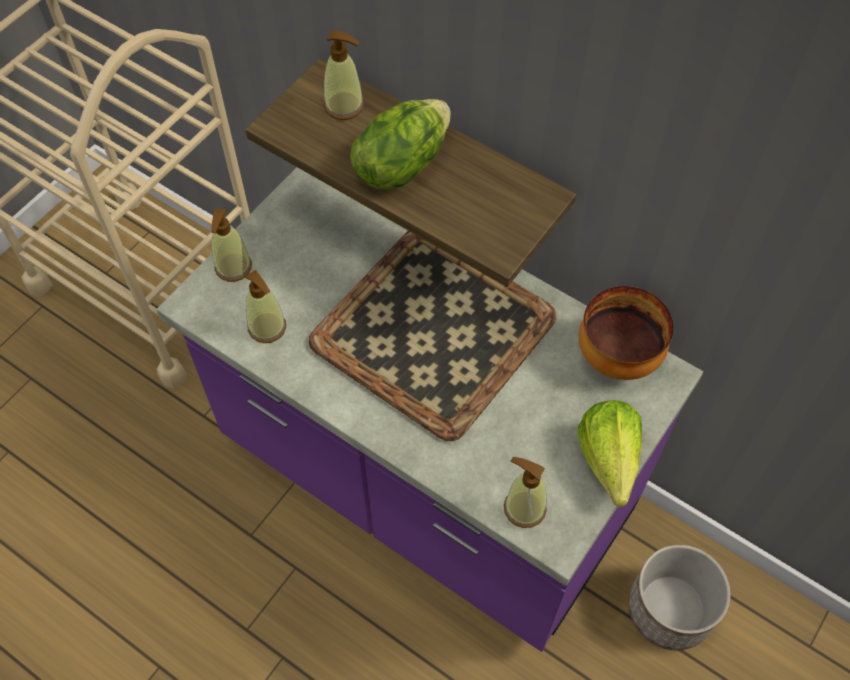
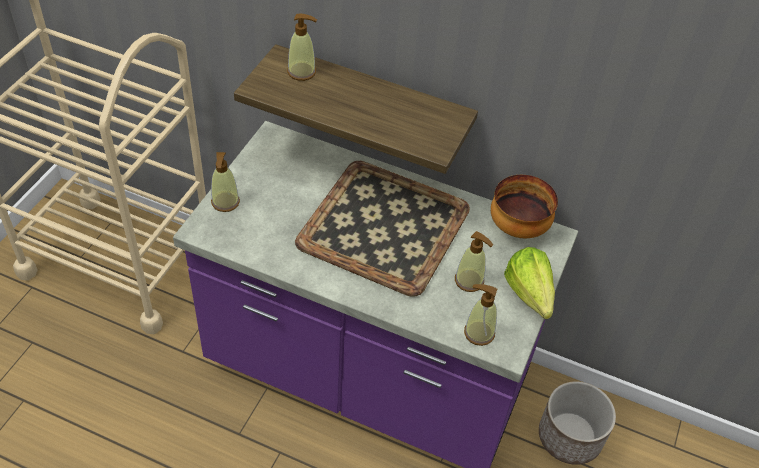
camera: 15 degrees left, 10 degrees down
soap dispenser [245,270,286,343] -> soap dispenser moved to [455,231,493,292]
lettuce [350,99,451,189] -> none

